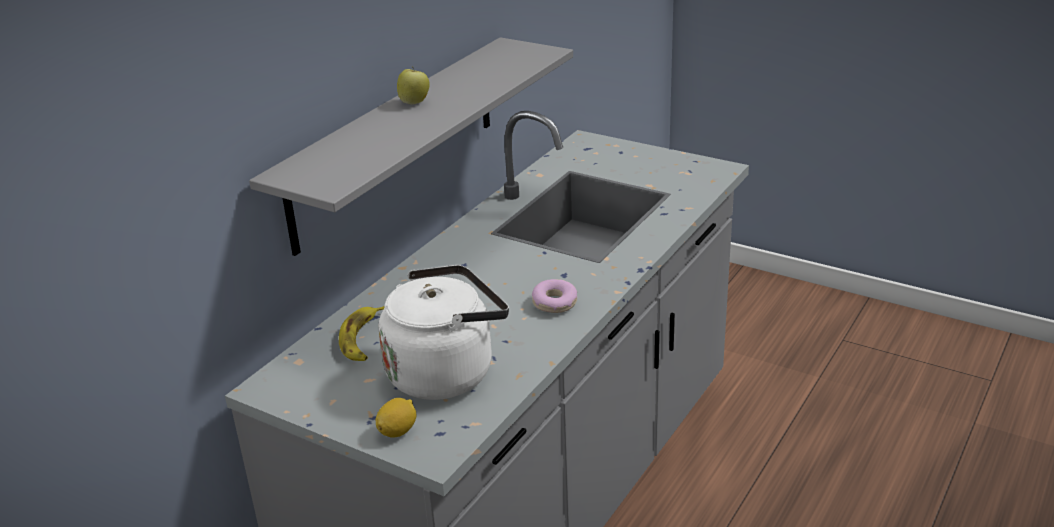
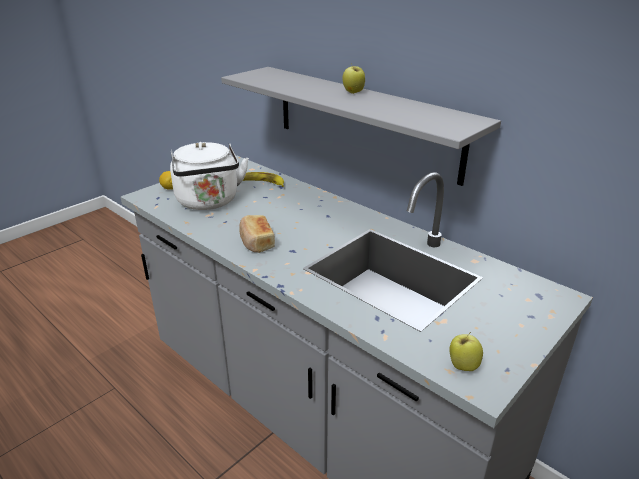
camera: 100 degrees right, 0 degrees up
donut [532,279,577,313] -> bread [239,215,275,253]
none -> apple [449,332,483,371]

